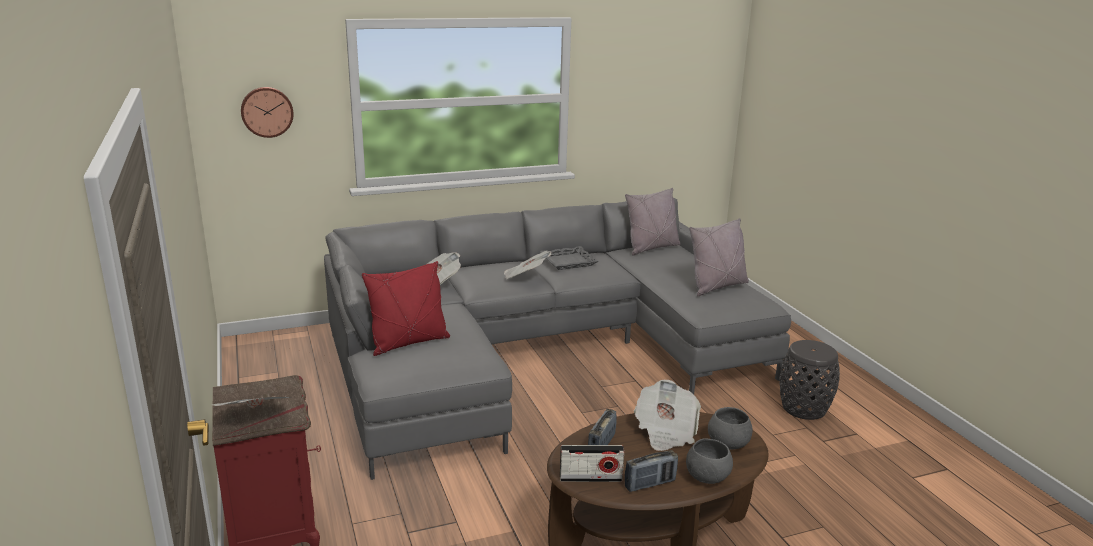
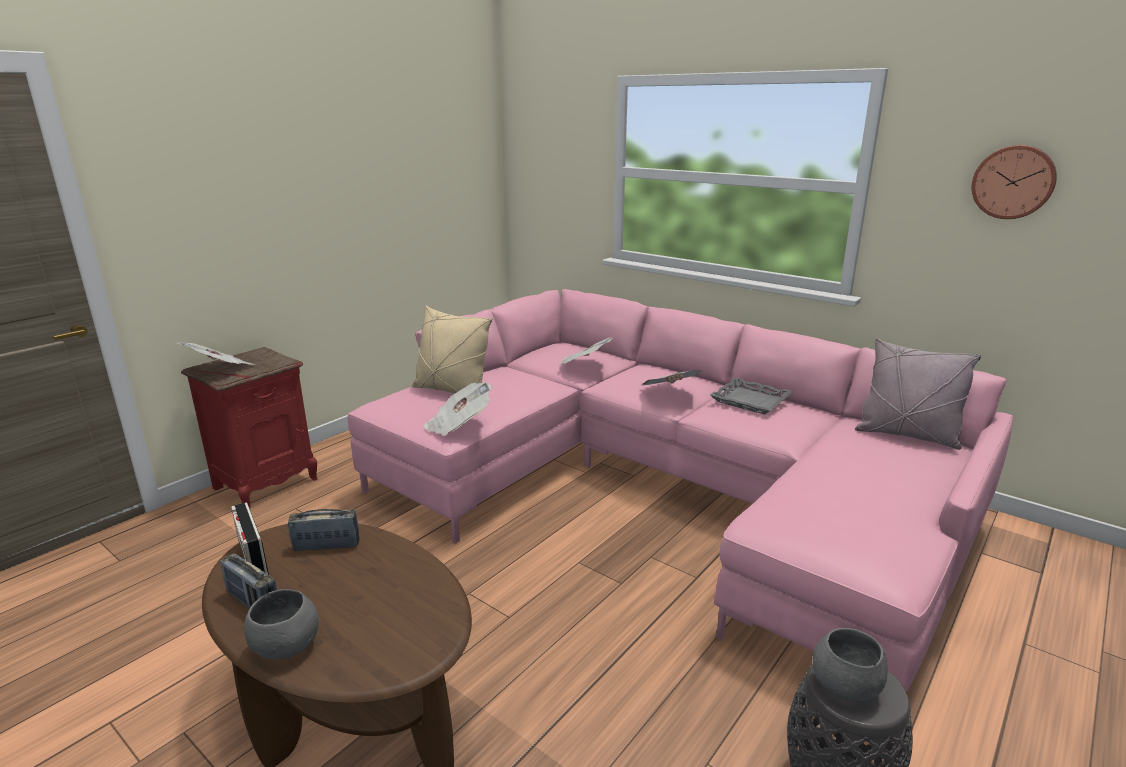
camera: 60 degrees right, 0 degrees up
wall clock [241,87,294,138] -> wall clock moved to [972,145,1057,219]
grey sofa [324,198,791,480] -> pink sofa [348,289,1013,691]
red pillow [362,261,450,356] -> beige pillow [412,305,492,394]
newspaper [634,380,701,451] -> newspaper moved to [423,382,492,436]
purple pillow [689,218,749,296] -> none
grey bowl [708,407,753,450] -> grey bowl moved to [813,628,888,702]

